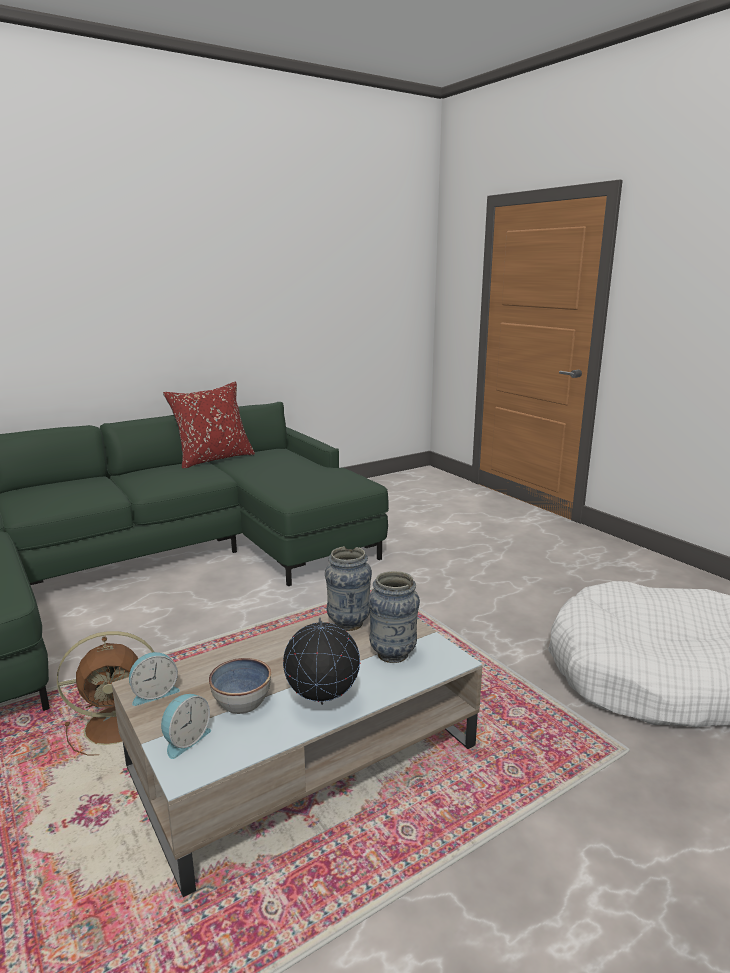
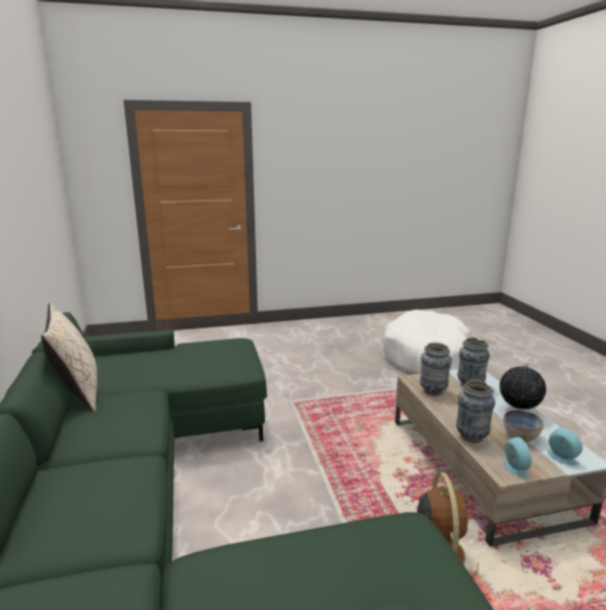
camera: 70 degrees left, 0 degrees up
red pillow [163,382,255,468] -> beige pillow [41,303,97,412]
none -> vase [456,380,495,443]

